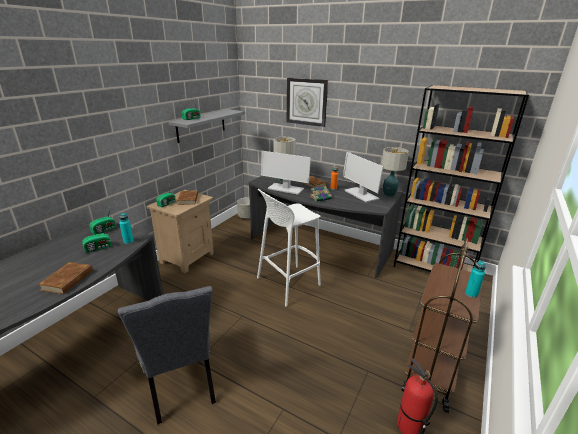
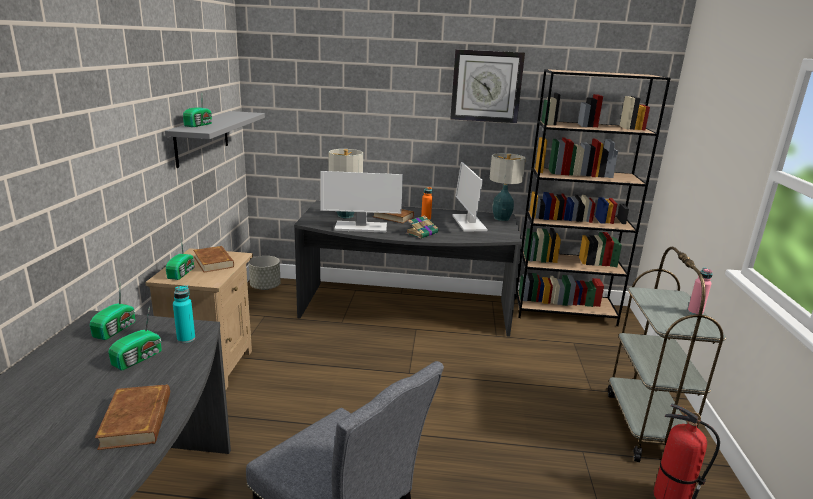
camera: 25 degrees left, 5 degrees down
white stool [257,189,321,306] -> none
wall clock [287,78,328,127] -> wall clock moved to [450,49,525,123]
monitor [343,152,384,203] -> monitor turned 45 degrees clockwise [452,162,488,231]
brown cart [402,238,483,413] -> grey cart [608,247,726,462]
turquoise bottle [465,260,486,298] -> pink bottle [688,268,713,315]

